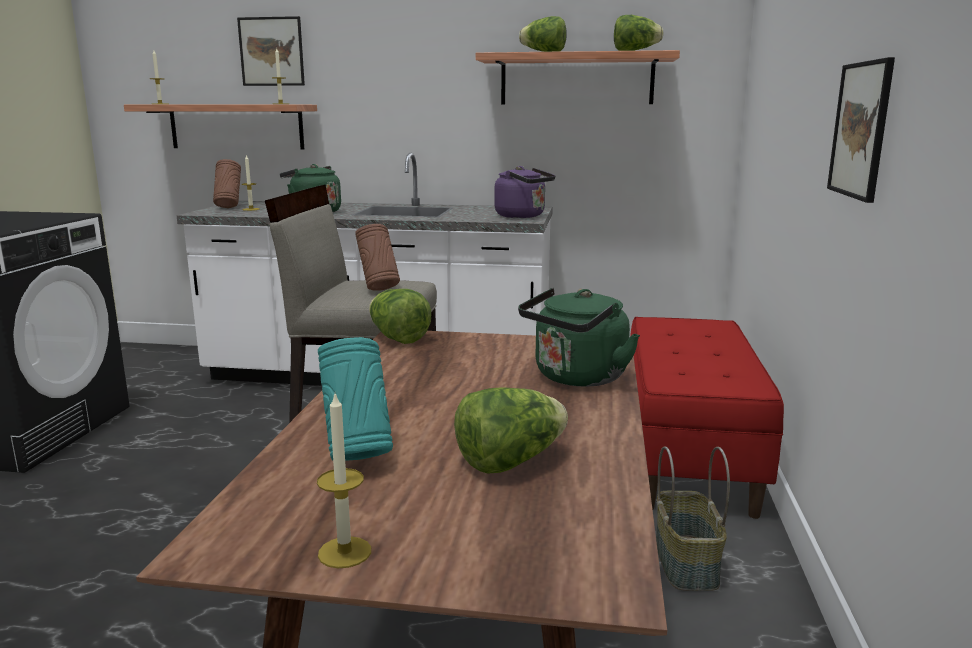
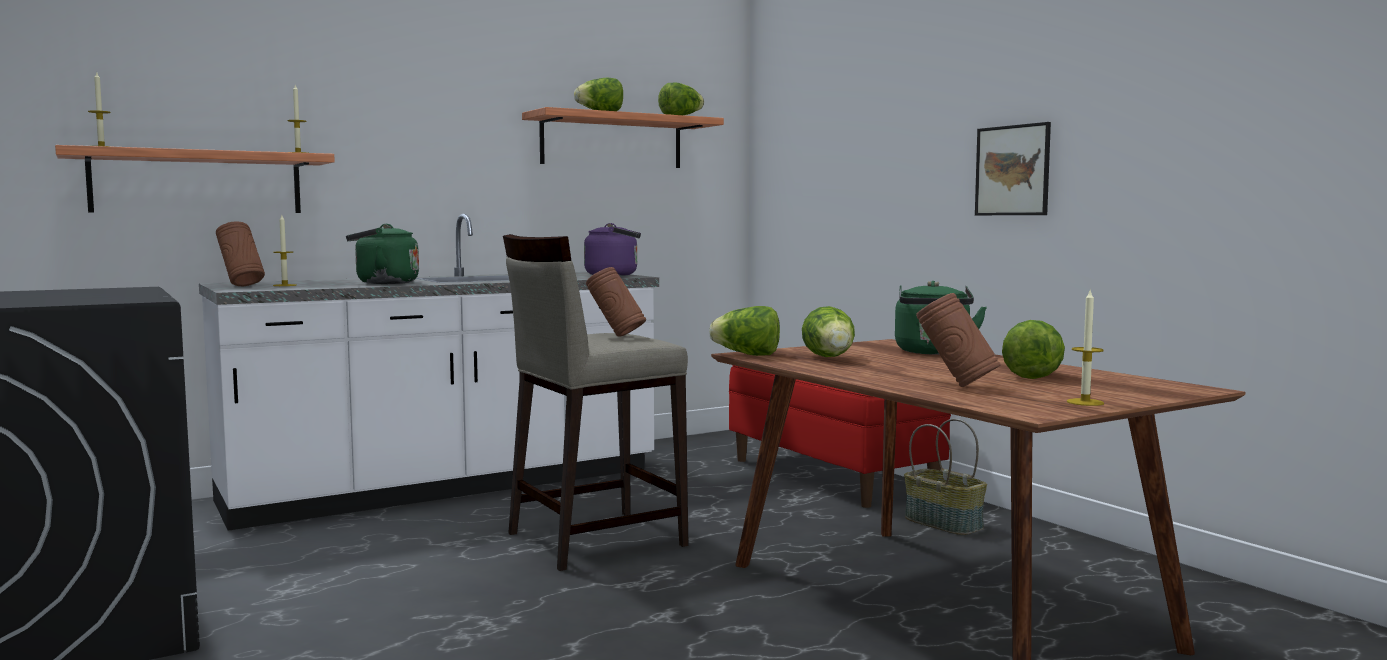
camera: 40 degrees left, 10 degrees down
picture [237,16,305,86] -> none
turquoise vase [318,337,393,461] -> brown vase [916,293,1001,387]
none -> lettuce [802,306,855,357]

